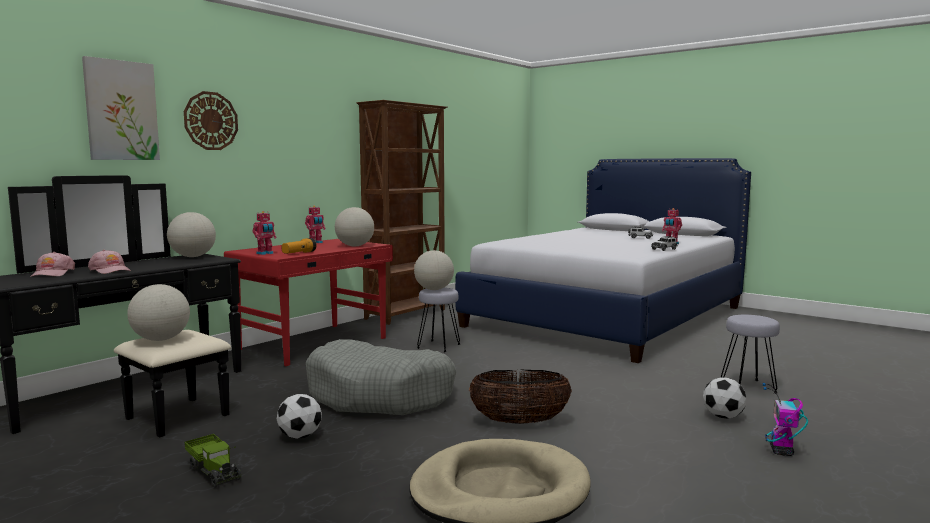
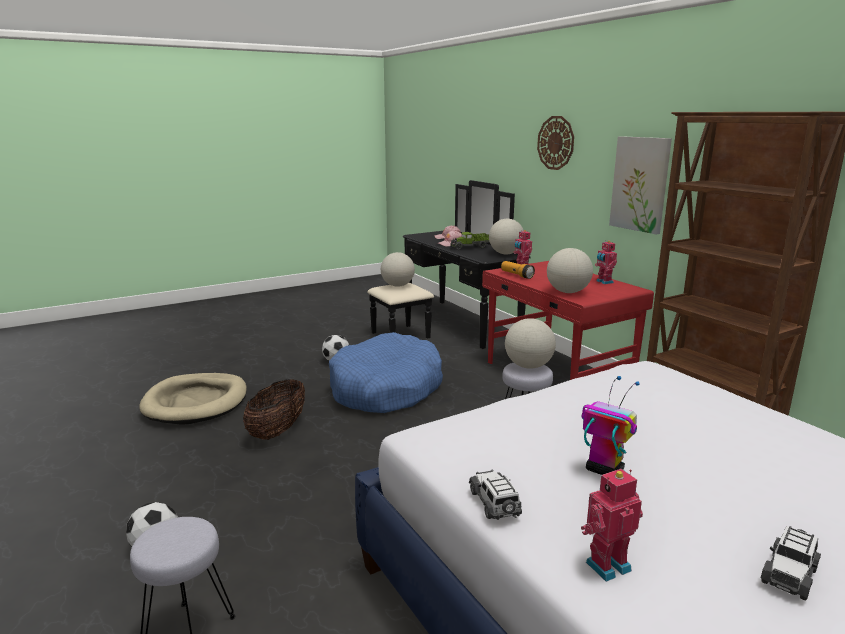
camera: 110 degrees right, 10 degrees up
picture [82,56,160,160] -> picture moved to [609,136,672,234]
toy truck [184,434,242,488] -> toy truck moved to [450,232,489,250]
grey dog bed [306,339,456,415] -> blue dog bed [329,332,443,413]
toy robot [763,383,808,456] -> toy robot moved to [582,376,639,475]

